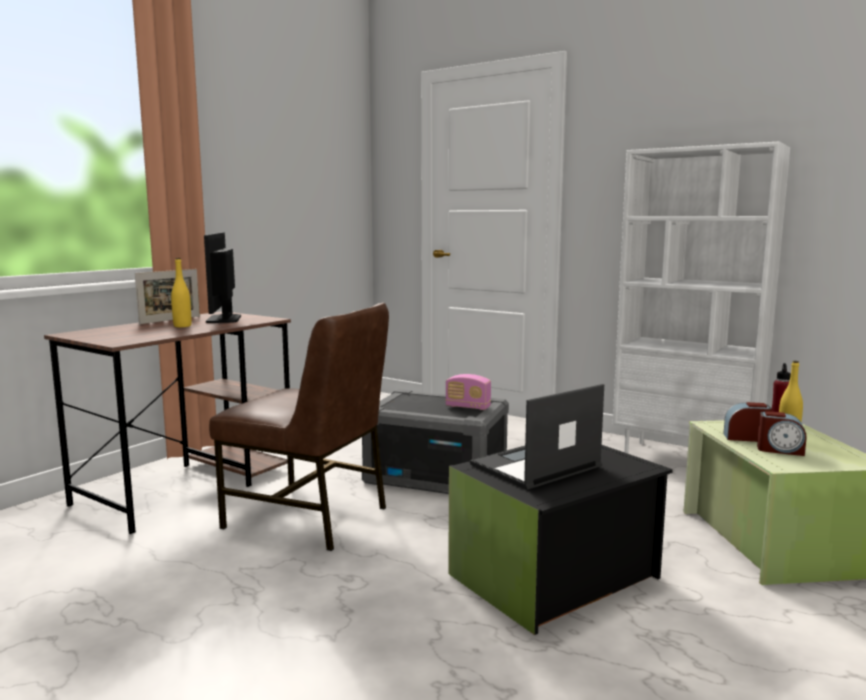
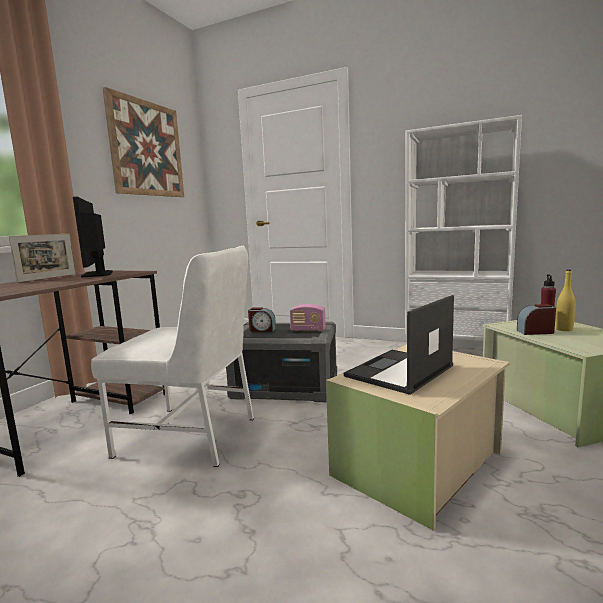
camera: 10 degrees left, 0 degrees up
yellow bottle [171,258,191,327] -> none
brown chair [209,303,389,551] -> white chair [91,246,254,467]
black storage box [448,445,673,635] -> beige storage box [326,344,510,531]
alarm clock [757,411,807,456] -> alarm clock moved to [248,307,276,332]
none -> picture [103,87,184,197]

